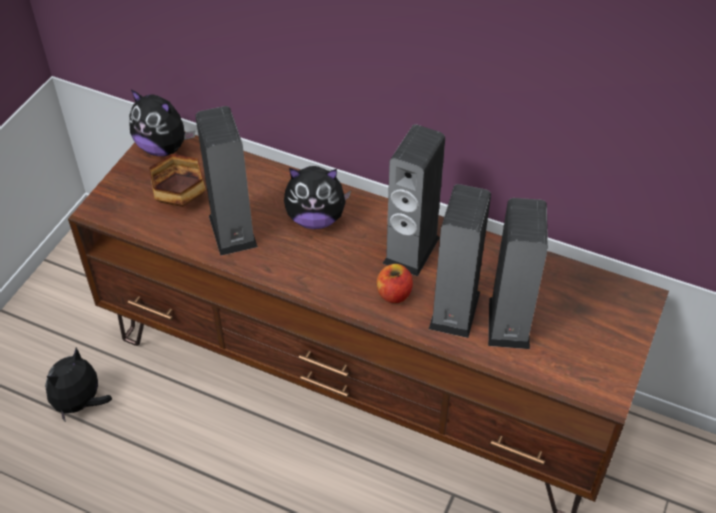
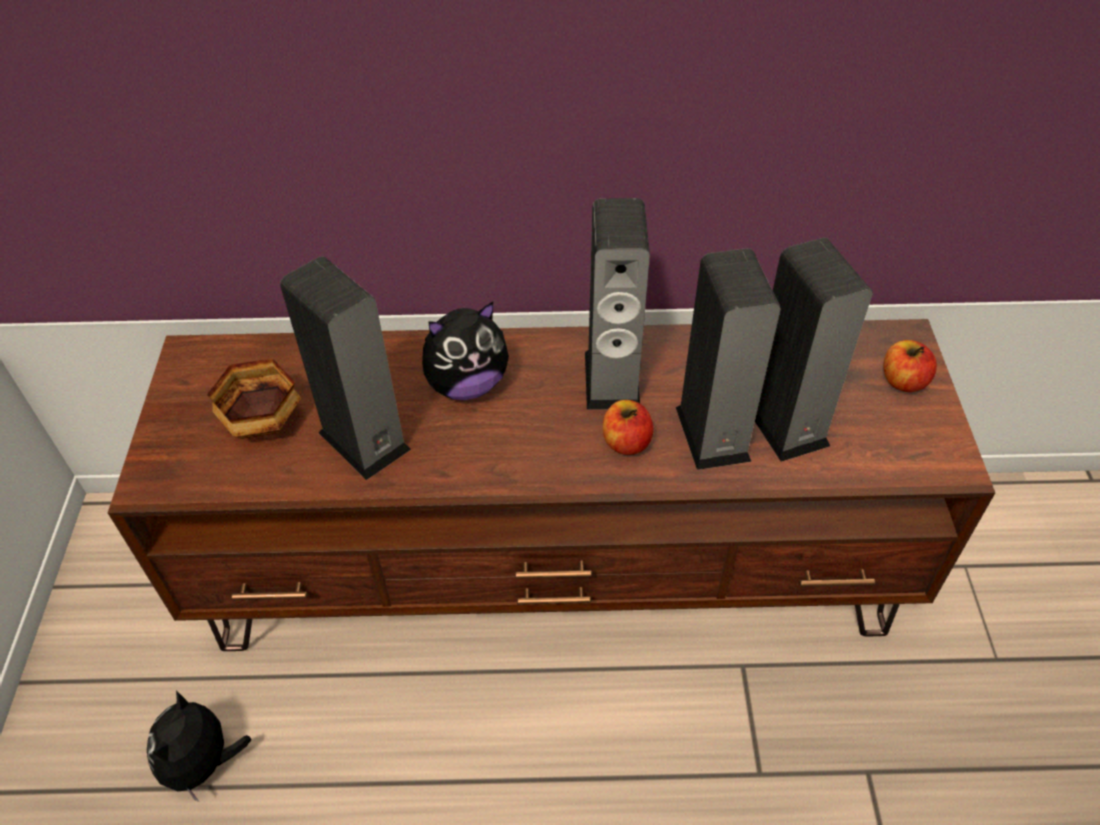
camera: 25 degrees left, 0 degrees up
plush toy [129,89,195,156] -> none
none -> apple [884,340,937,392]

